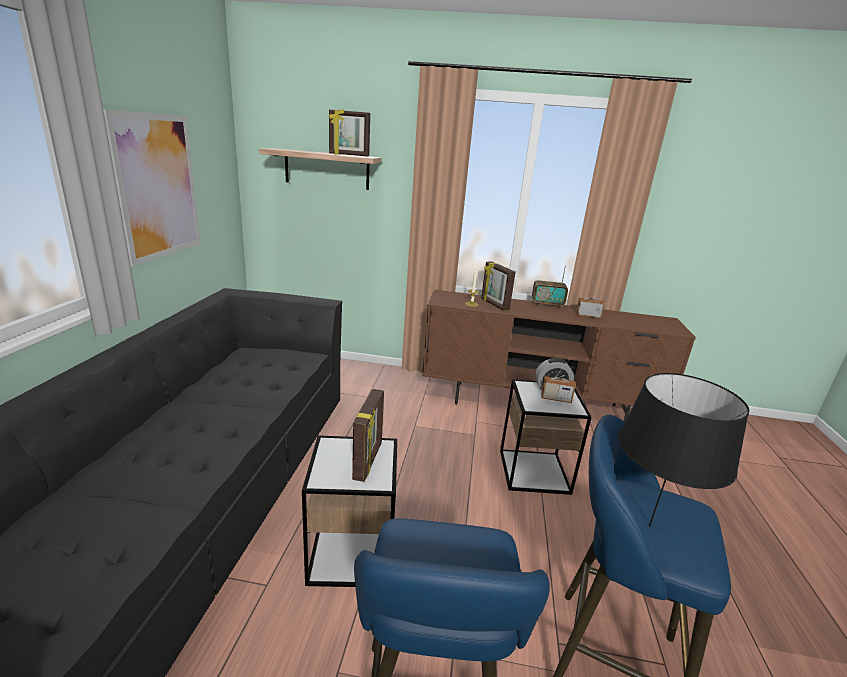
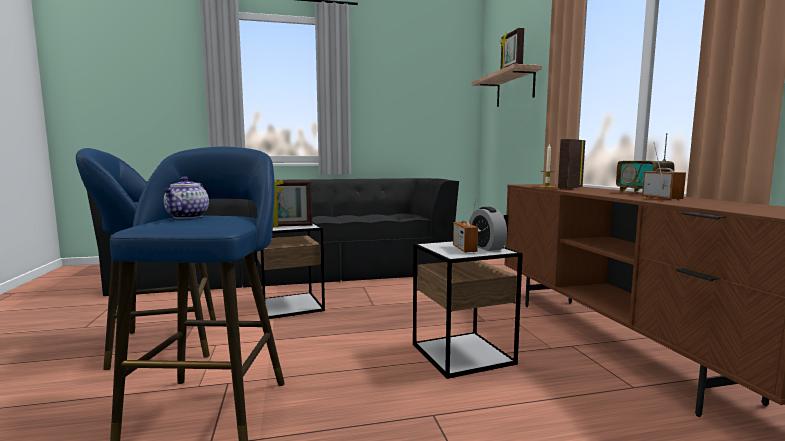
camera: 70 degrees right, 15 degrees down
picture [103,109,201,266] -> none
black table lamp [618,373,749,527] -> teapot [163,177,209,219]

